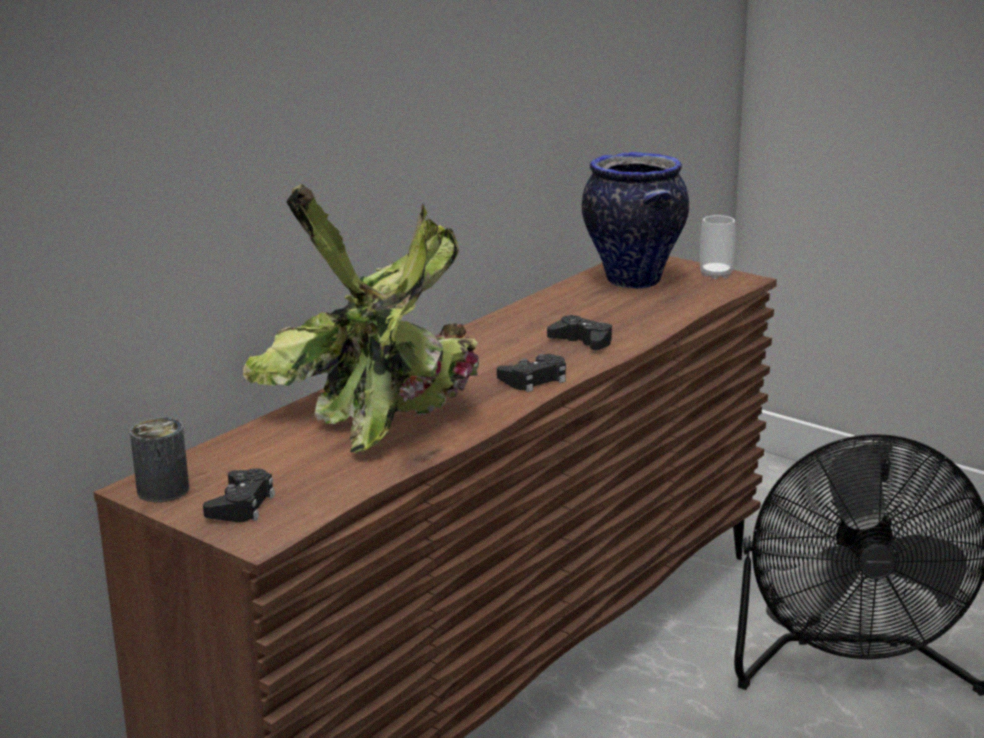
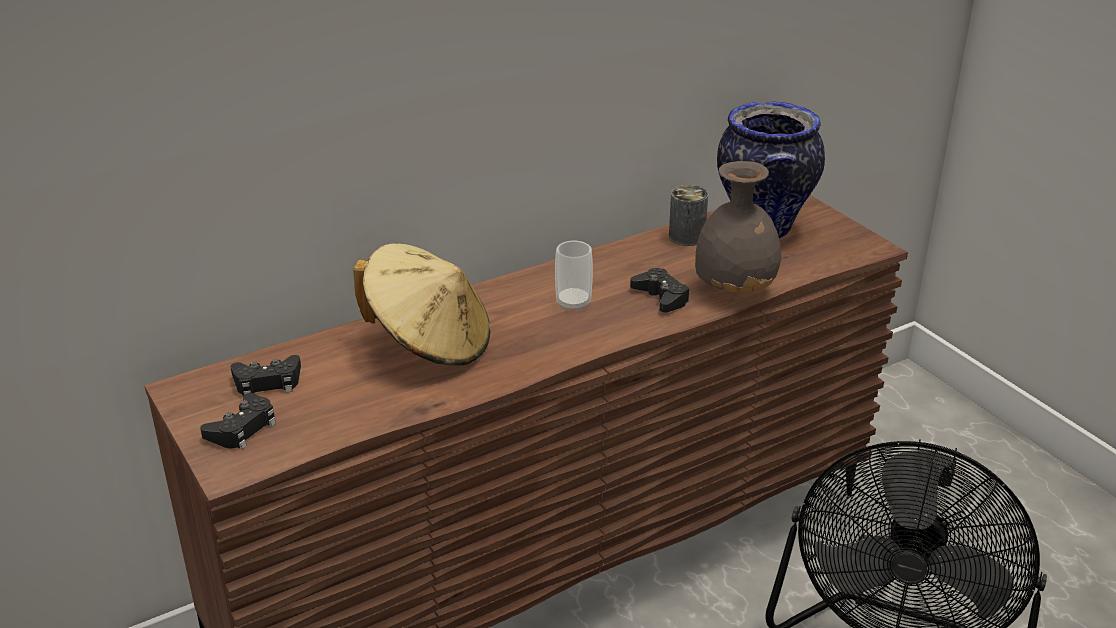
camera: 20 degrees right, 10 degrees up
can [130,417,189,502] -> can moved to [669,185,708,246]
potted plant [243,184,479,453] -> beige hat [353,244,490,366]
black game controller [497,354,566,392] -> black game controller moved to [231,355,301,396]
cup [700,215,736,279] -> cup moved to [555,240,593,311]
none -> grey vase [695,161,782,292]

